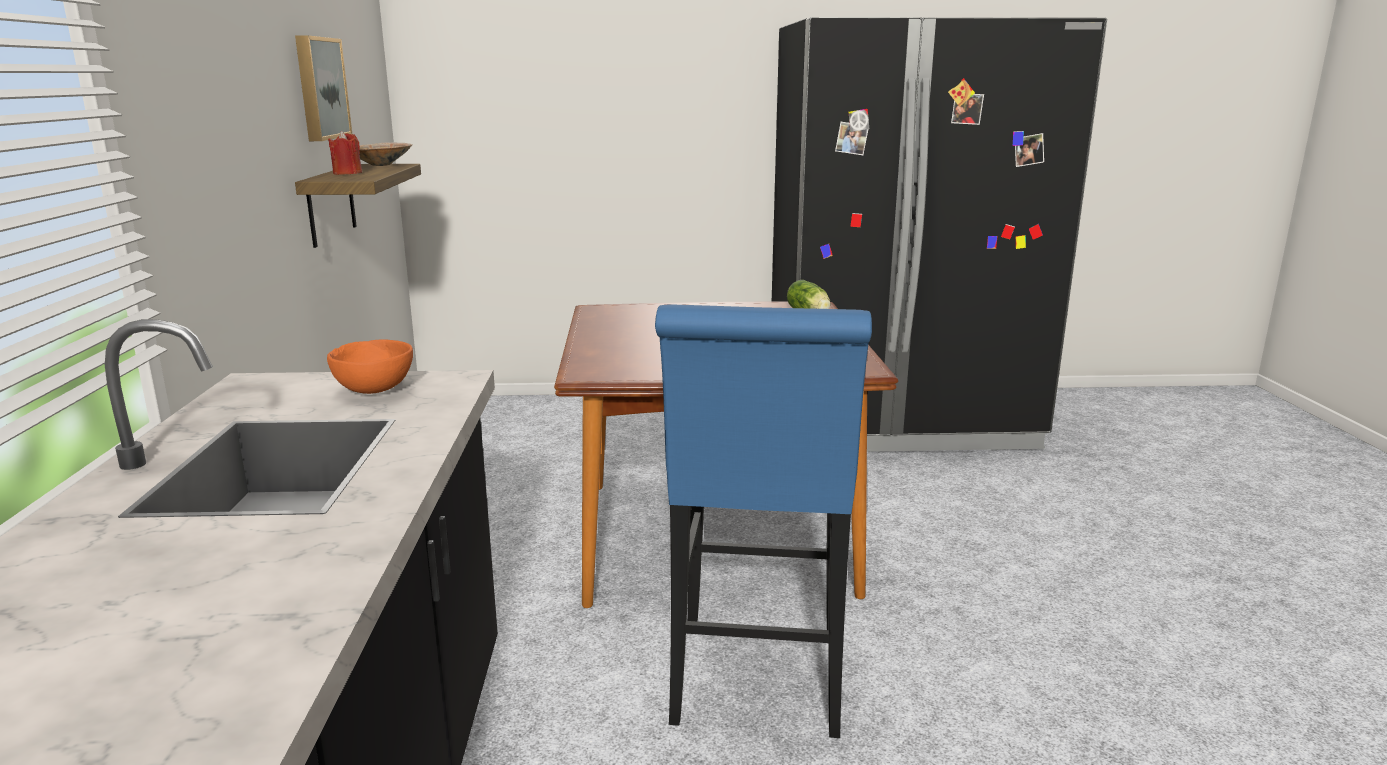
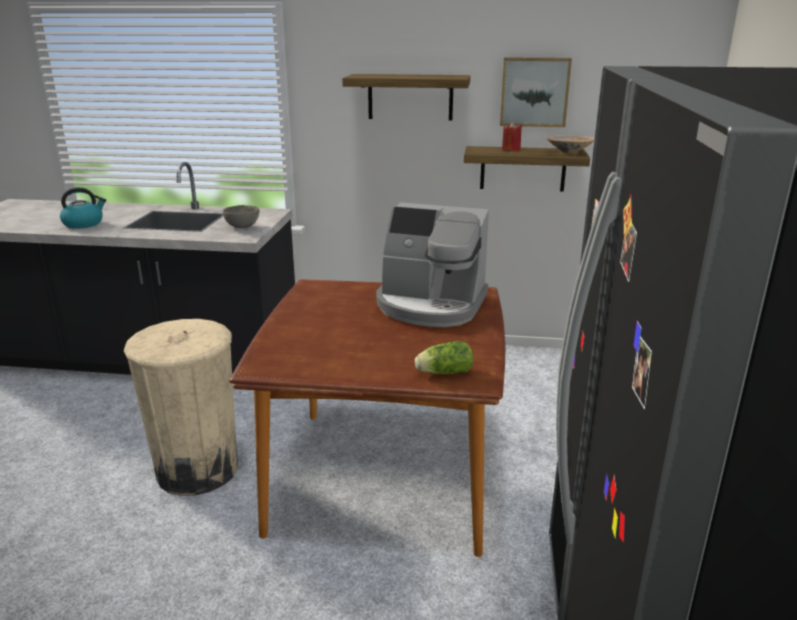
camera: 100 degrees right, 5 degrees up
orange bowl [327,339,413,394] -> grey bowl [223,205,259,228]
blue stool [655,304,872,738] -> beige trash can [124,319,238,496]
none -> kettle [60,187,106,229]
none -> shelf [342,74,470,121]
none -> coffee machine [376,202,489,327]

